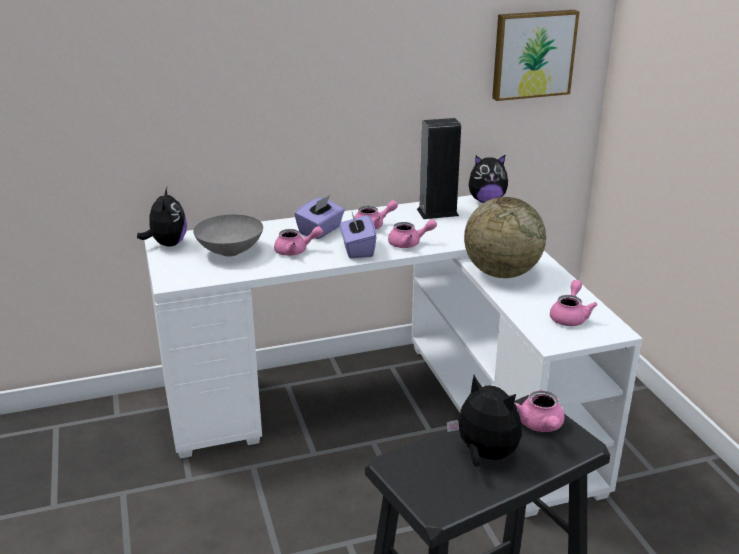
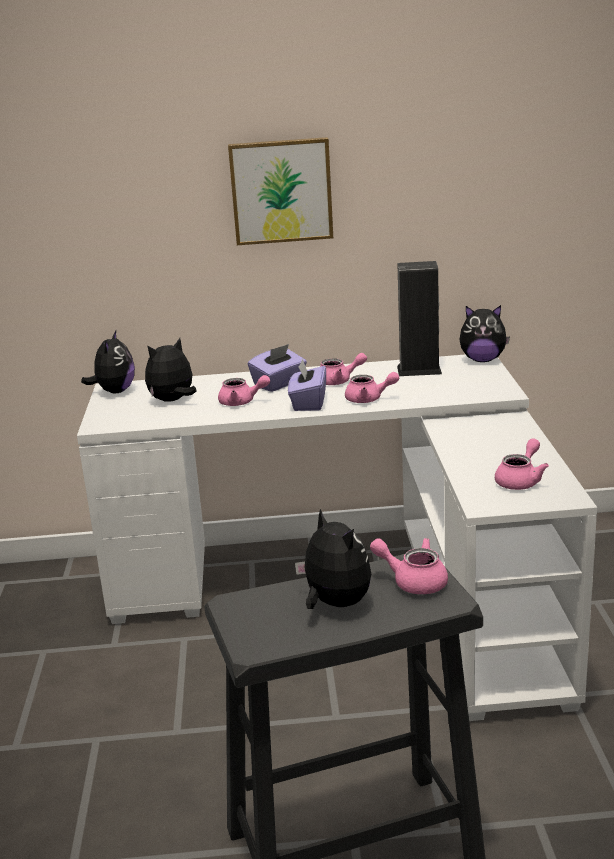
camera: 15 degrees right, 5 degrees down
grey bowl [193,214,263,257] -> plush toy [145,338,197,402]
globe [464,197,546,278] -> none
picture [492,10,580,101] -> picture moved to [228,137,333,245]
pink teapot [515,390,565,432] -> pink teapot turned 105 degrees clockwise [370,538,448,594]

